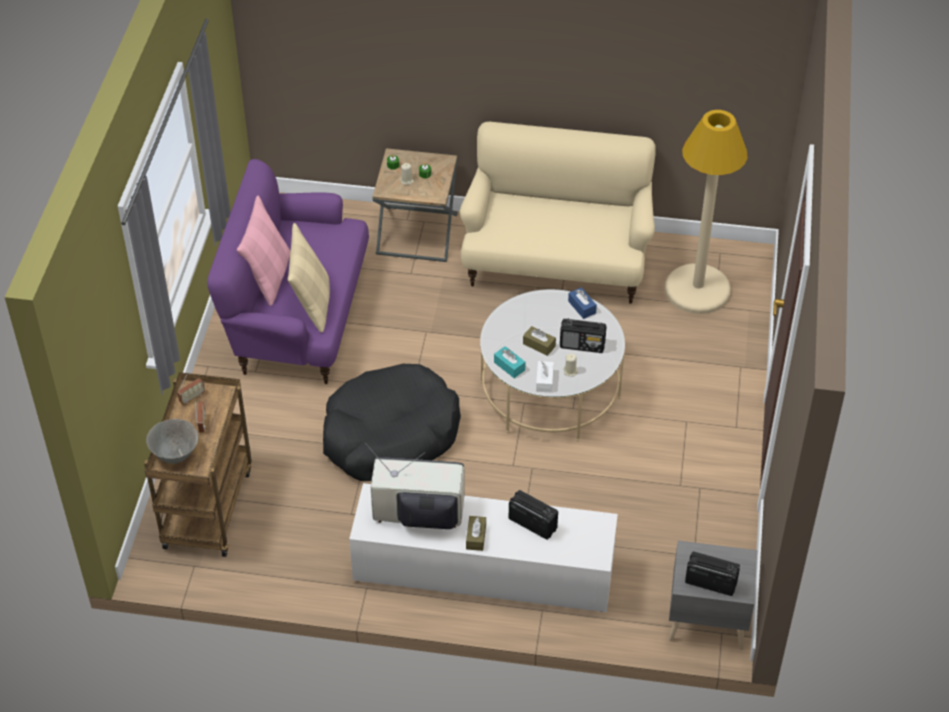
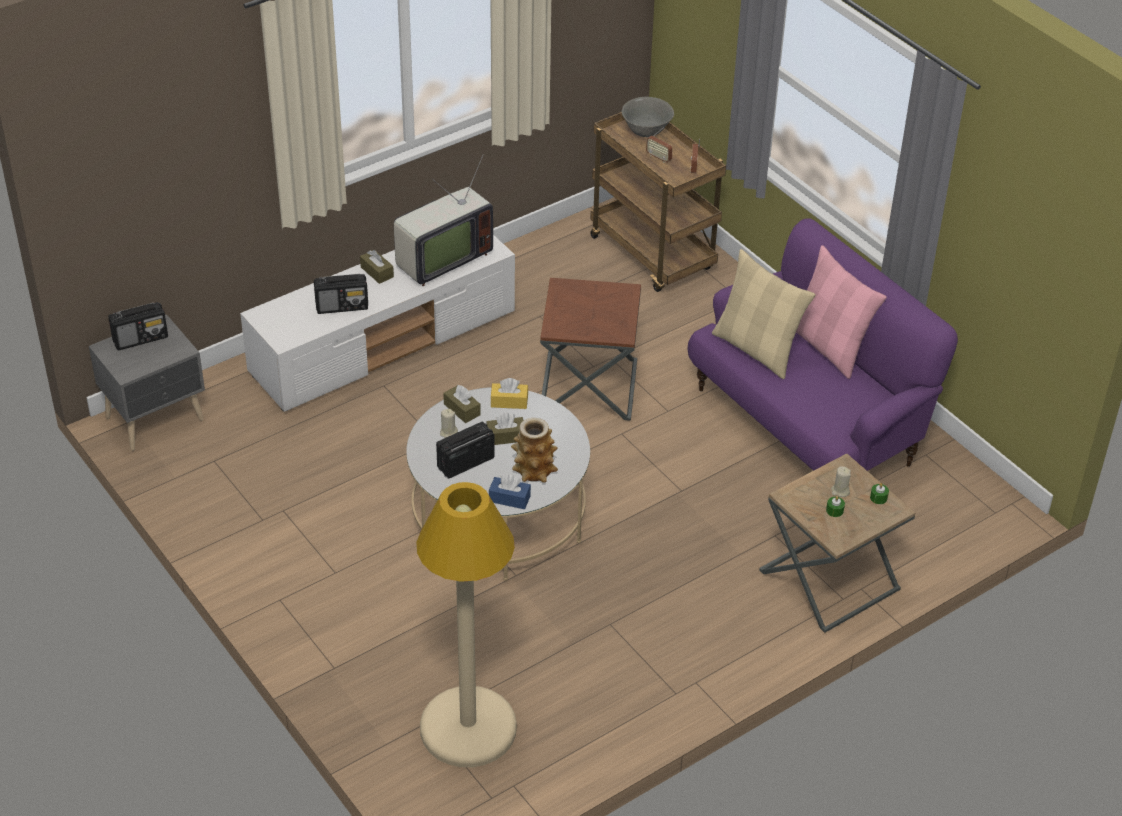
camera: 135 degrees right, 5 degrees down
black dog bed [323,364,461,481] -> brown side table [540,278,641,421]
beige sofa [460,122,656,304] -> none
turquoise tissue box [494,346,526,378] -> yellow tissue box [491,378,528,409]
white tissue box [536,361,554,393] -> brown tissue box [443,385,481,423]
none -> vase [511,418,558,483]

